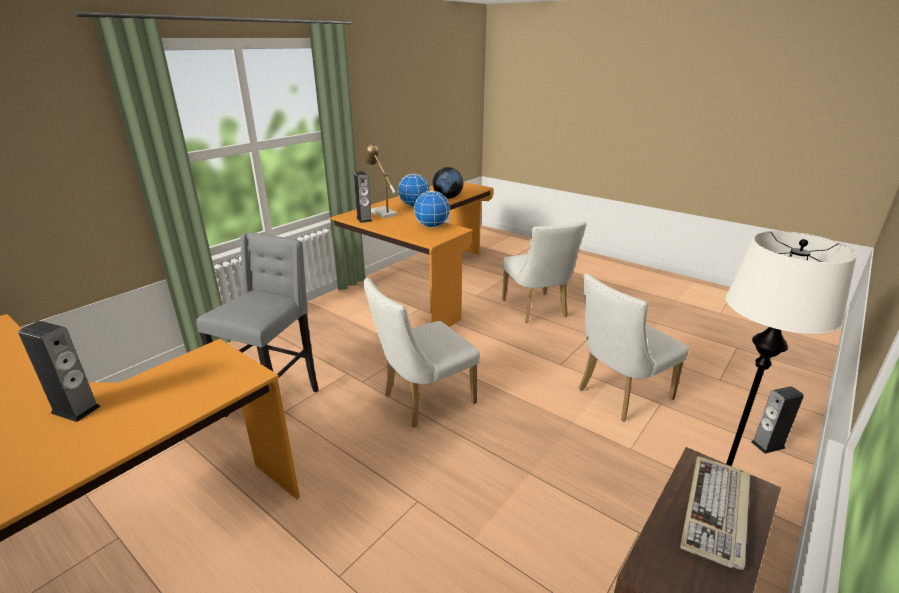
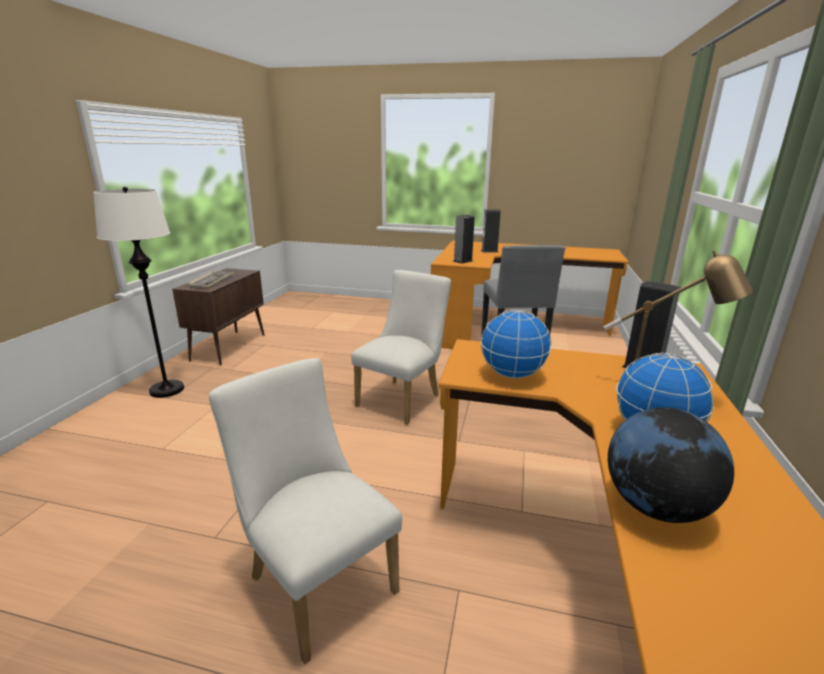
camera: 155 degrees right, 5 degrees down
white chair [579,274,689,422] -> none
speaker [751,386,804,454] -> speaker moved to [453,215,475,264]

